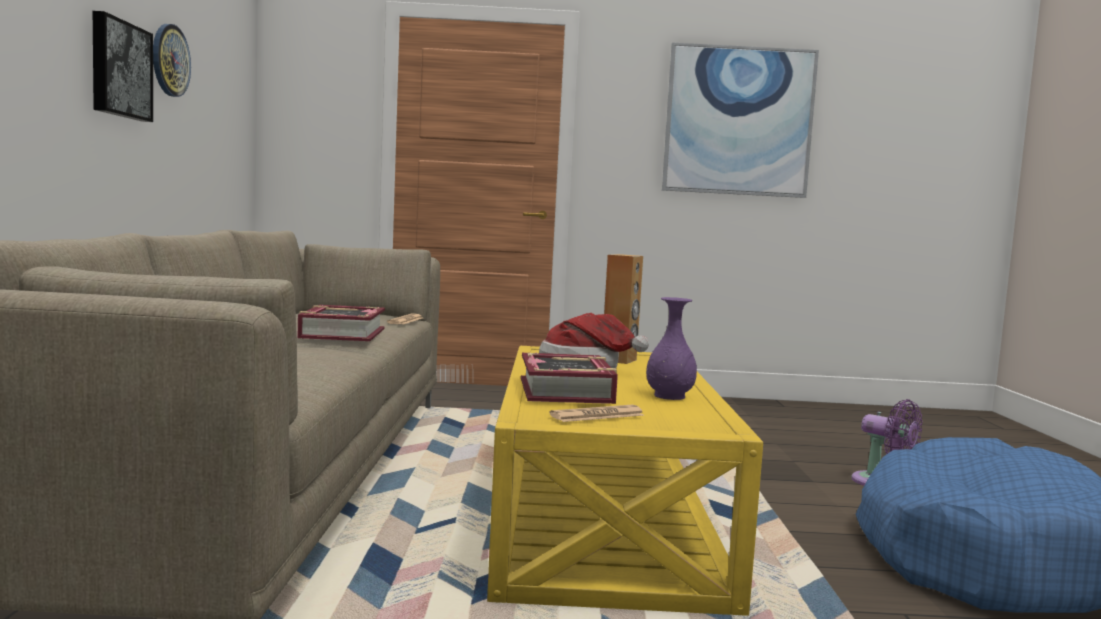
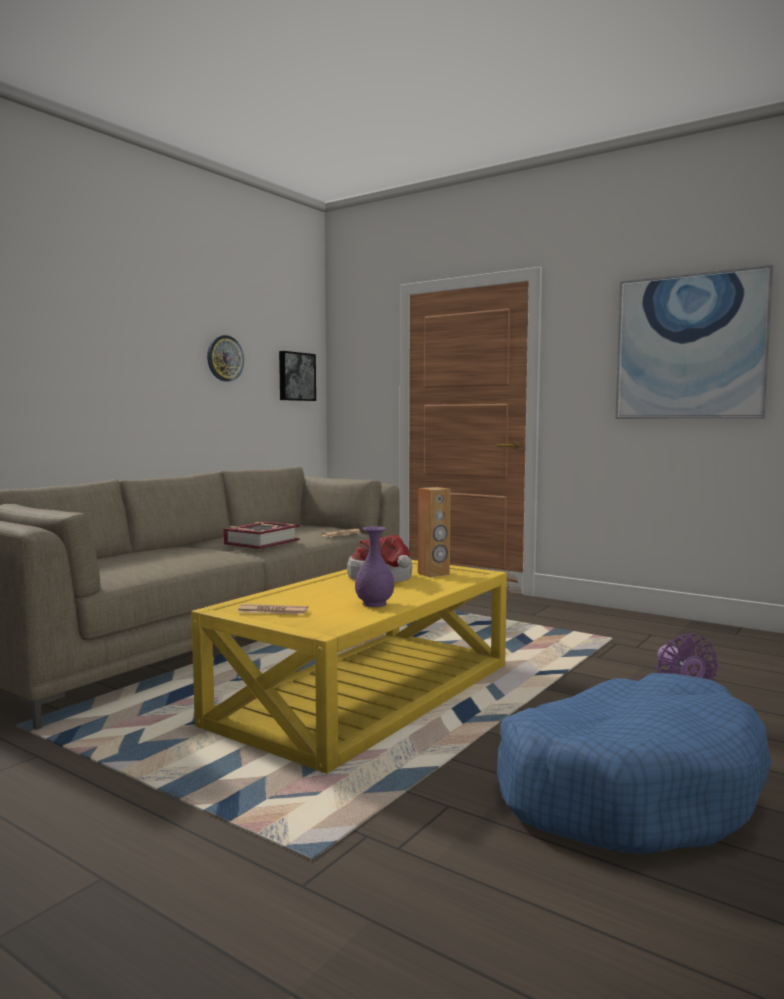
camera: 35 degrees right, 0 degrees up
picture [93,11,153,122] -> picture moved to [279,351,316,401]
book [521,352,618,404] -> none

